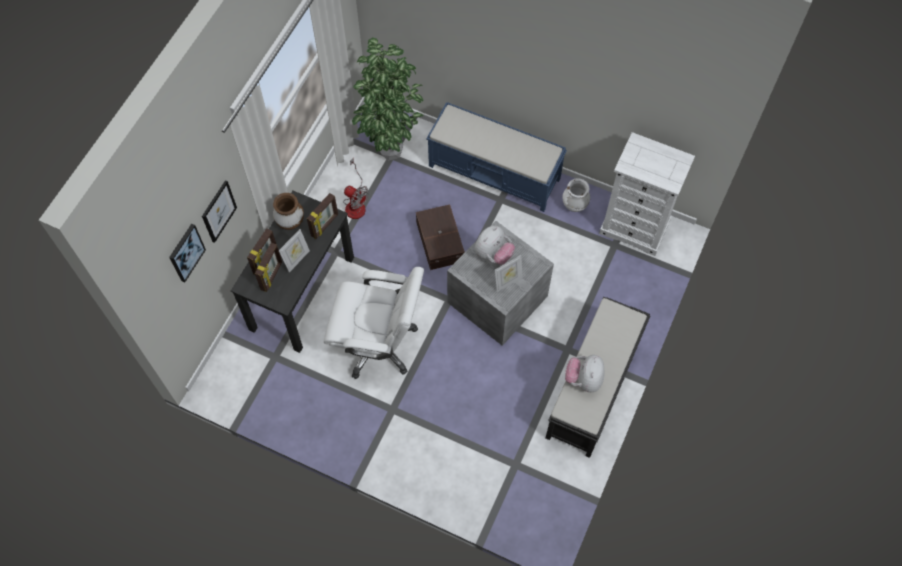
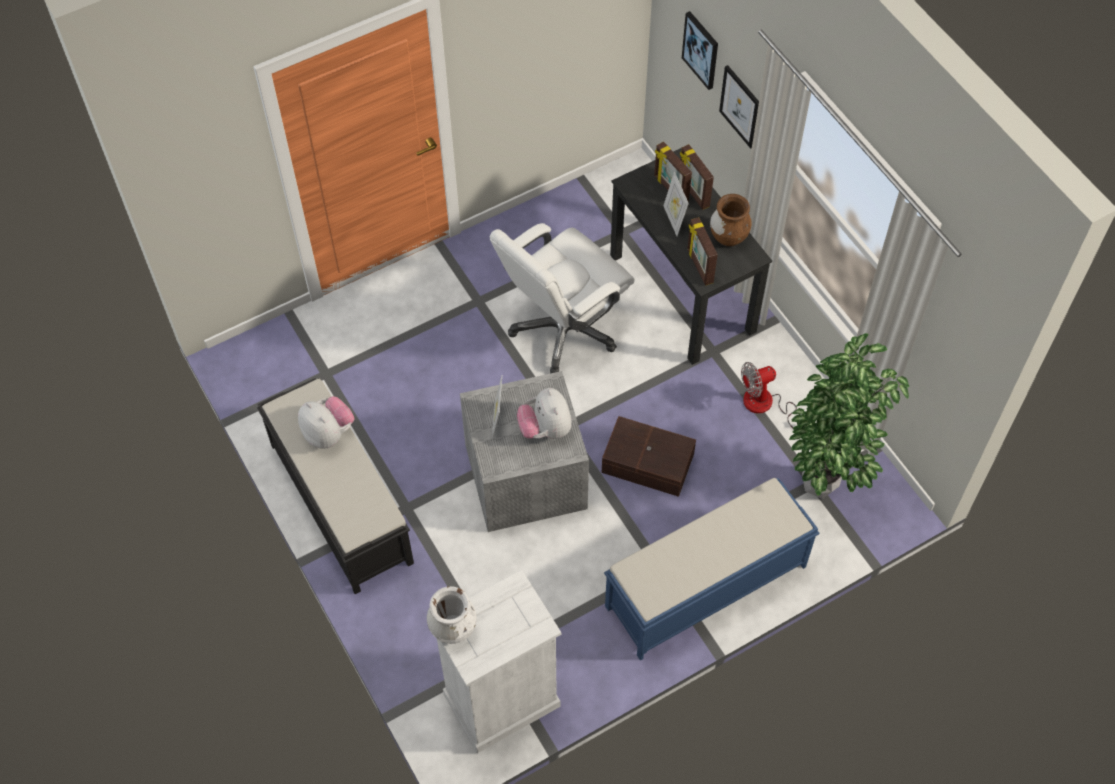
camera: 125 degrees right, 5 degrees down
white vase [562,178,590,212] -> white vase moved to [427,586,477,644]

